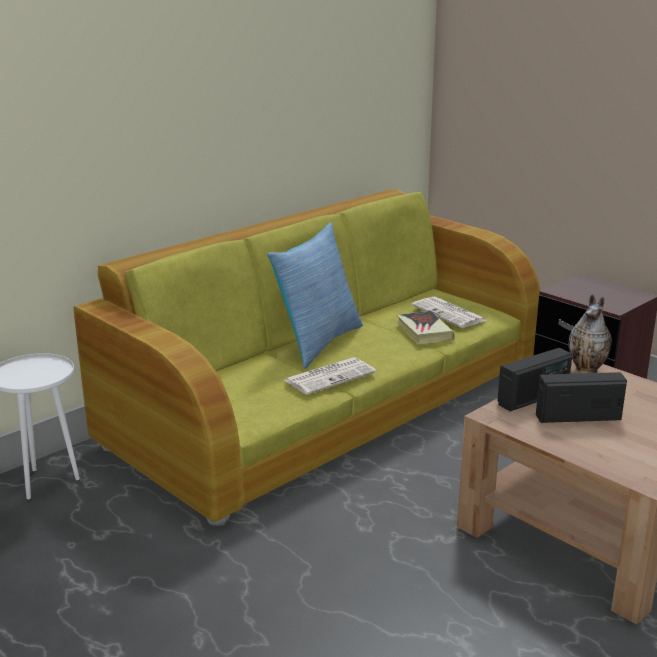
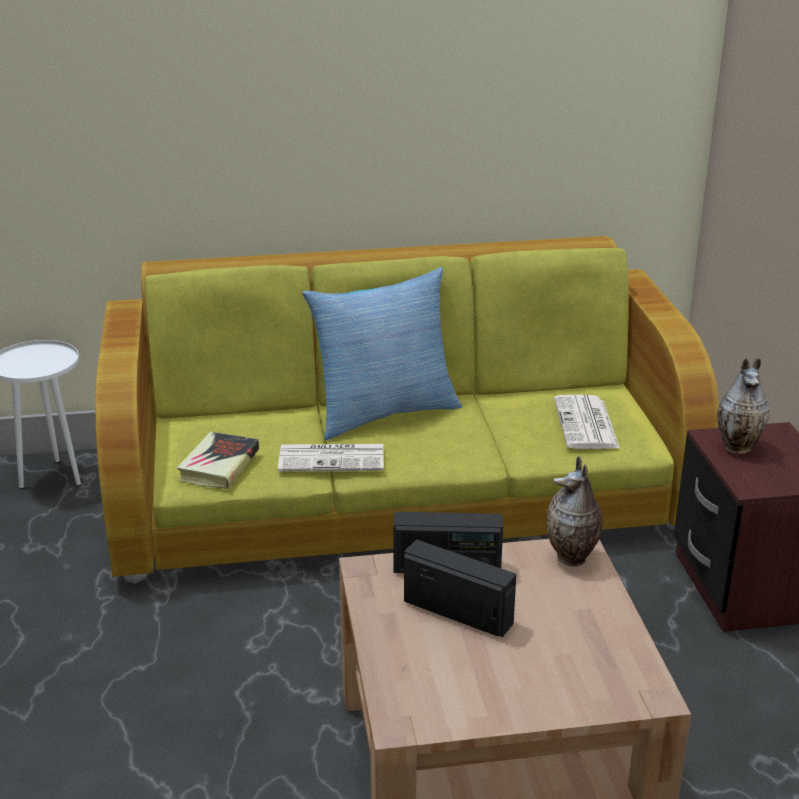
camera: 35 degrees right, 5 degrees up
book [397,311,455,345] -> book moved to [177,432,259,489]
none -> vase [717,357,769,454]

